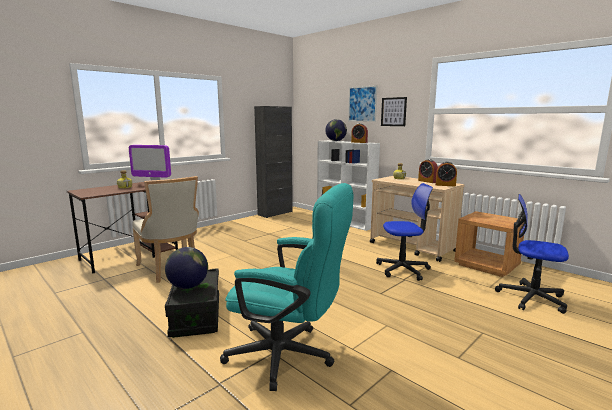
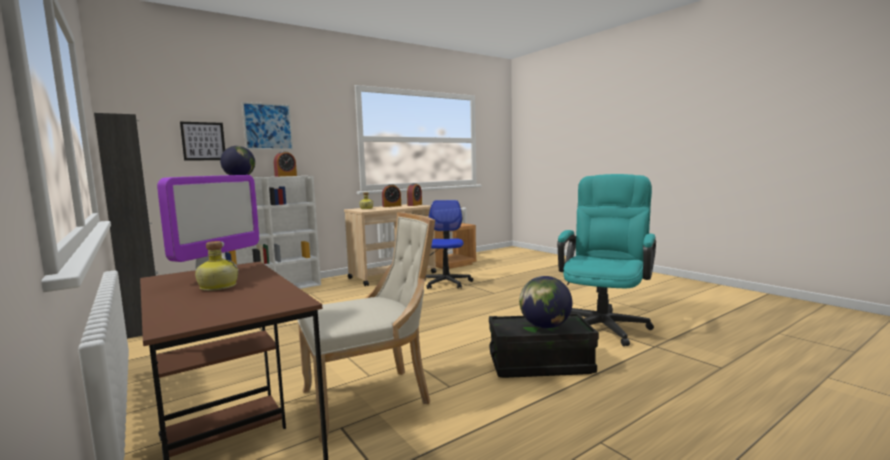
camera: 80 degrees left, 5 degrees down
picture [381,97,407,126] -> picture moved to [180,122,225,161]
office chair [495,194,569,314] -> none

